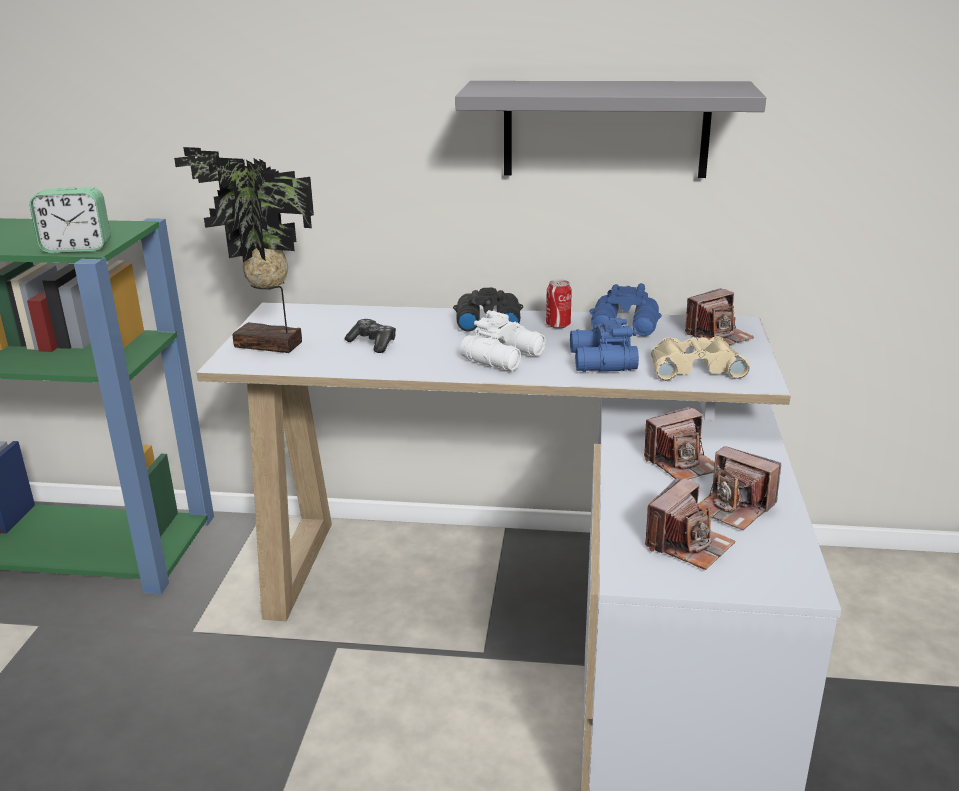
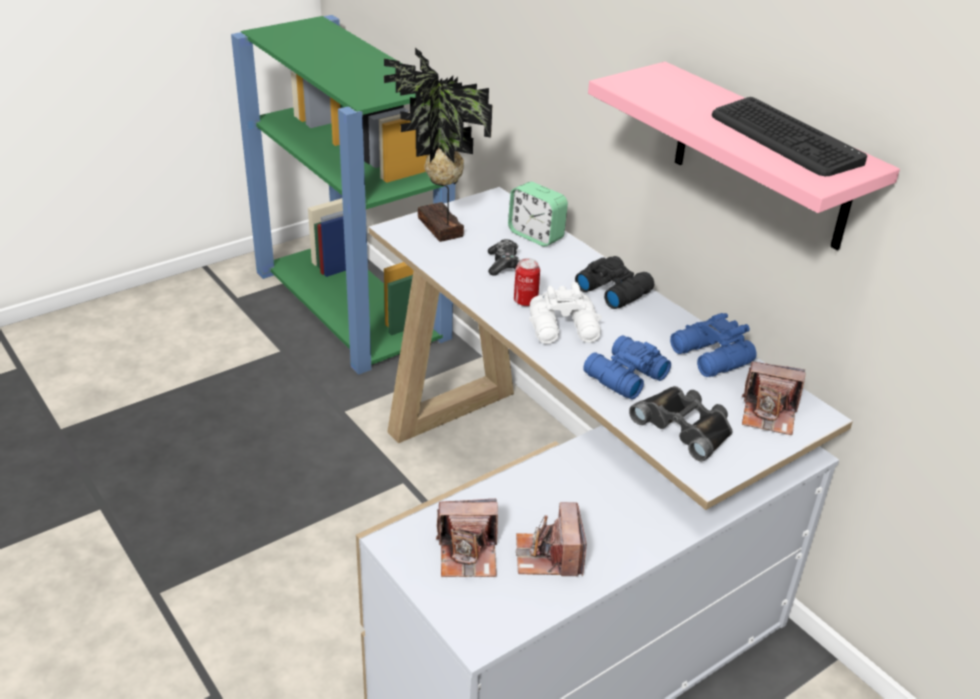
camera: 45 degrees right, 10 degrees up
alarm clock [29,187,111,253] -> alarm clock moved to [508,182,568,247]
grey shelf [455,81,766,178] -> pink shelf [588,62,900,250]
can [546,279,571,328] -> can moved to [514,258,540,306]
camera [644,406,715,480] -> none
beige binoculars [651,336,750,381] -> black binoculars [629,386,732,461]
none -> keyboard [712,97,867,176]

